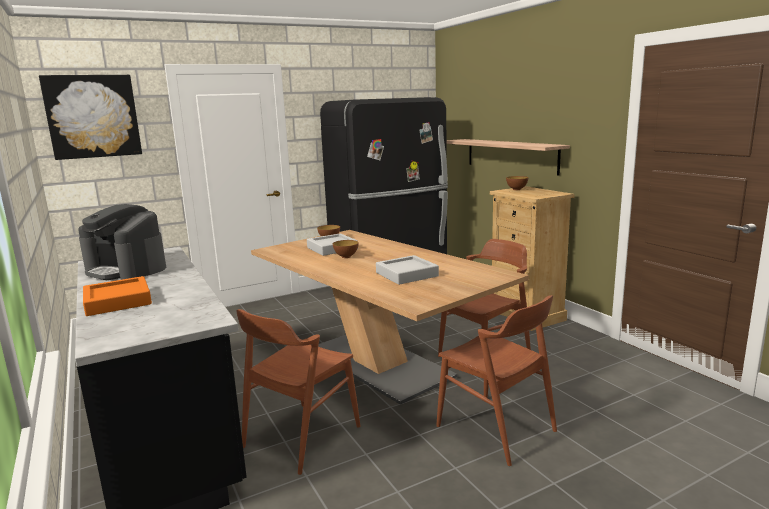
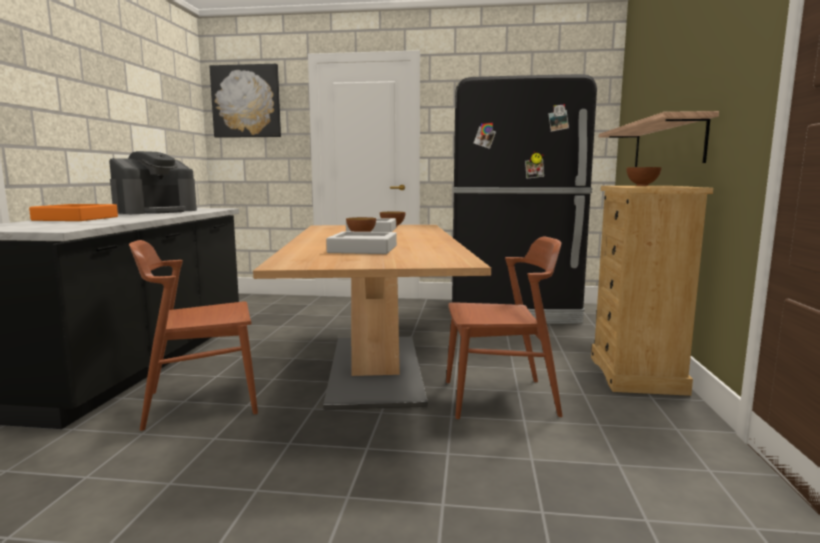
camera: 35 degrees right, 5 degrees down
coffee machine [78,204,166,280] -> coffee machine turned 120 degrees counterclockwise [109,151,197,214]
brown chair [436,295,557,466] -> none

